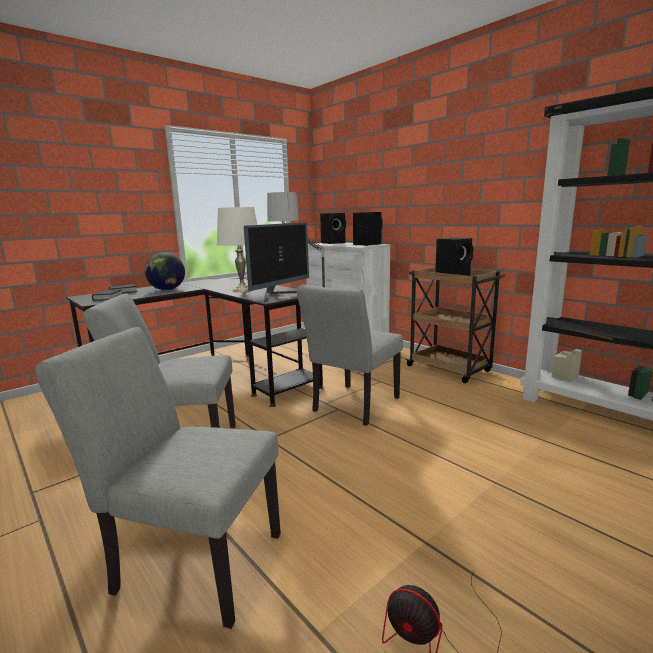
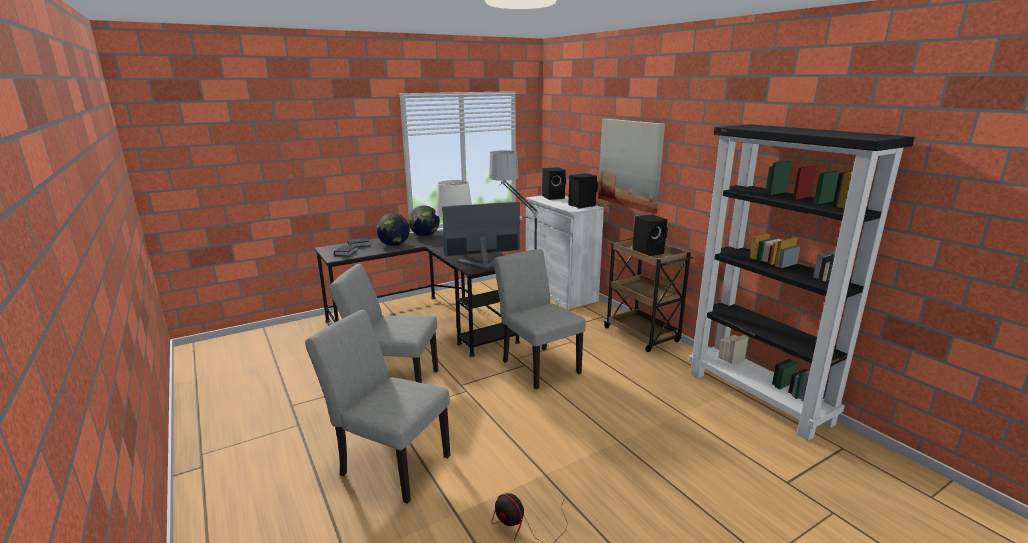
camera: 10 degrees right, 5 degrees up
monitor [244,222,309,303] -> monitor turned 150 degrees counterclockwise [442,202,520,269]
grey chair [297,285,403,426] -> grey chair turned 105 degrees clockwise [494,249,586,389]
none -> globe [408,205,440,236]
none -> picture [598,119,665,214]

